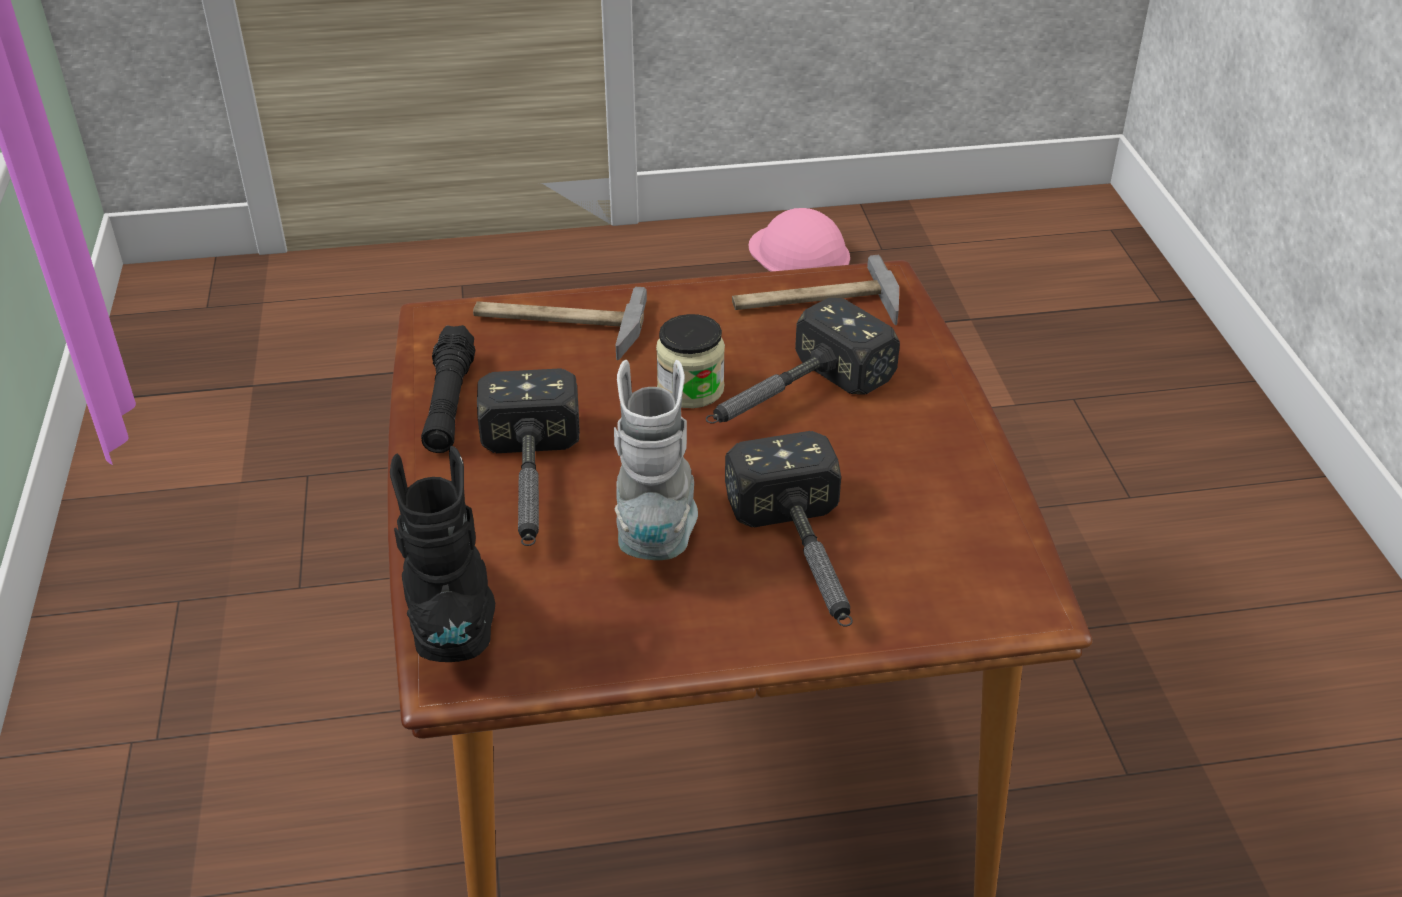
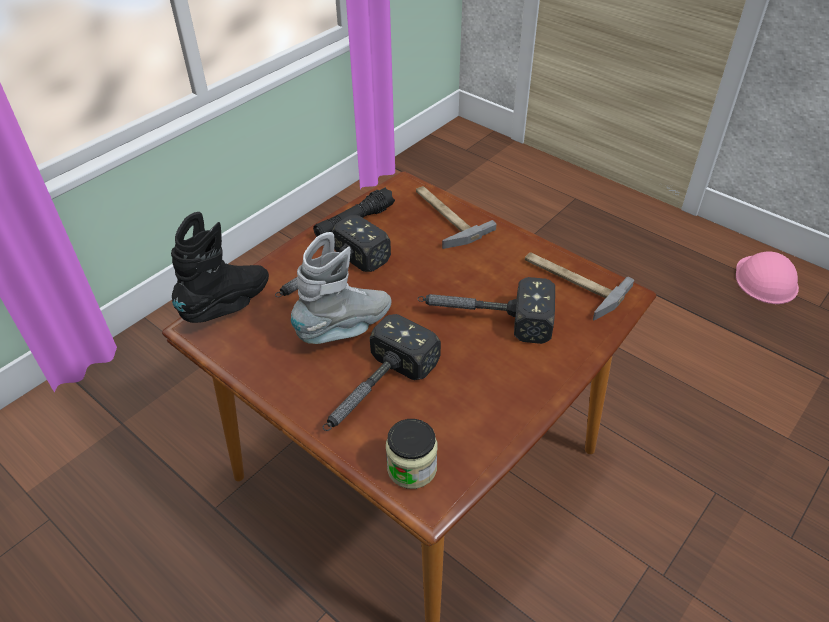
camera: 50 degrees right, 5 degrees up
jar [656,314,725,408] -> jar moved to [386,419,437,489]

